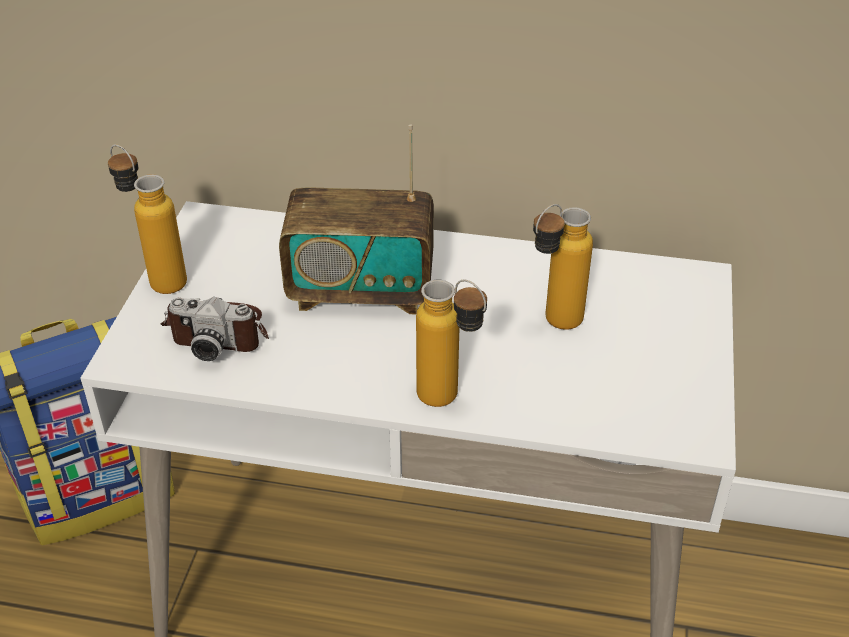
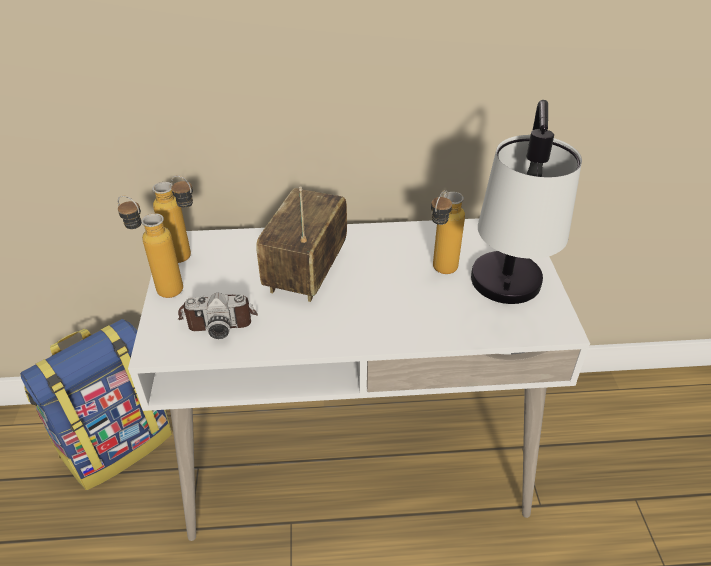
camera: 15 degrees left, 0 degrees up
radio [279,124,434,314] -> radio turned 120 degrees clockwise [256,187,347,302]
bottle [416,279,487,407] -> bottle moved to [152,175,193,263]
none -> table lamp [471,100,582,304]

